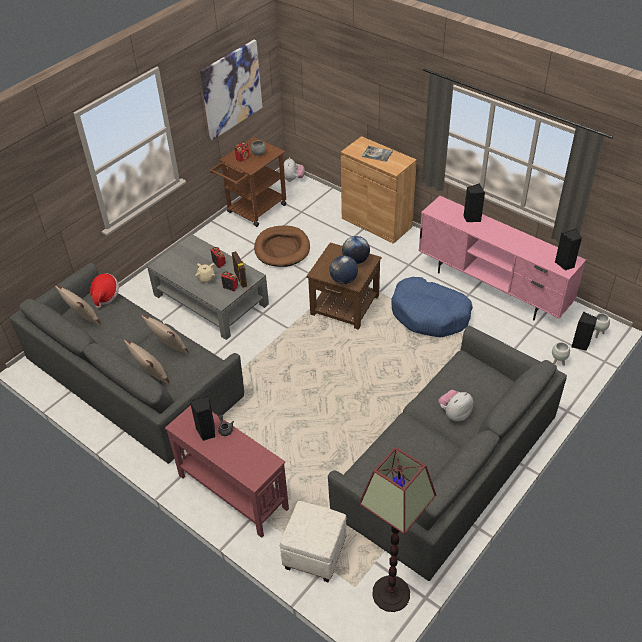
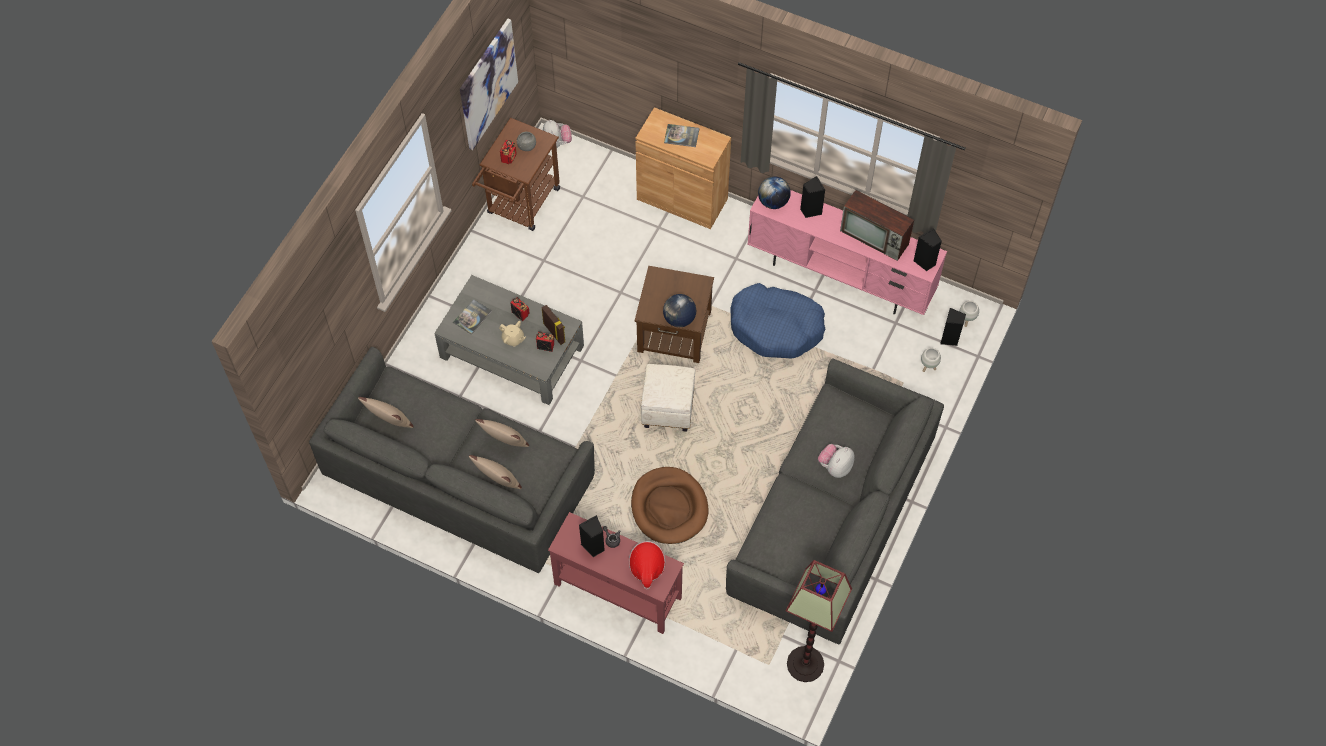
camera: 15 degrees left, 15 degrees up
hat [90,273,119,308] -> hat moved to [629,541,666,589]
brown dog bed [254,225,310,267] -> brown dog bed moved to [631,467,708,544]
white ottoman [280,501,346,582] -> white ottoman moved to [641,364,695,432]
globe [342,236,370,264] -> globe moved to [758,176,791,209]
none -> book [453,299,492,335]
none -> television [840,190,914,261]

